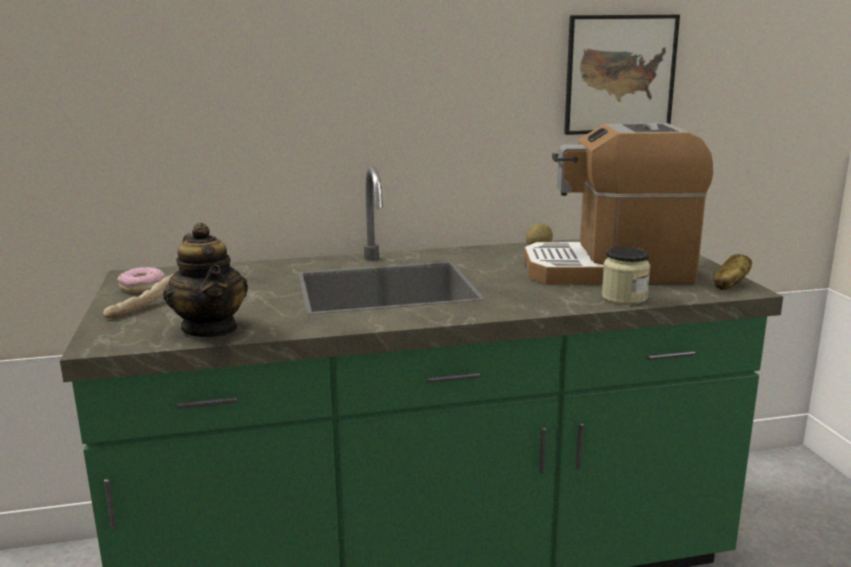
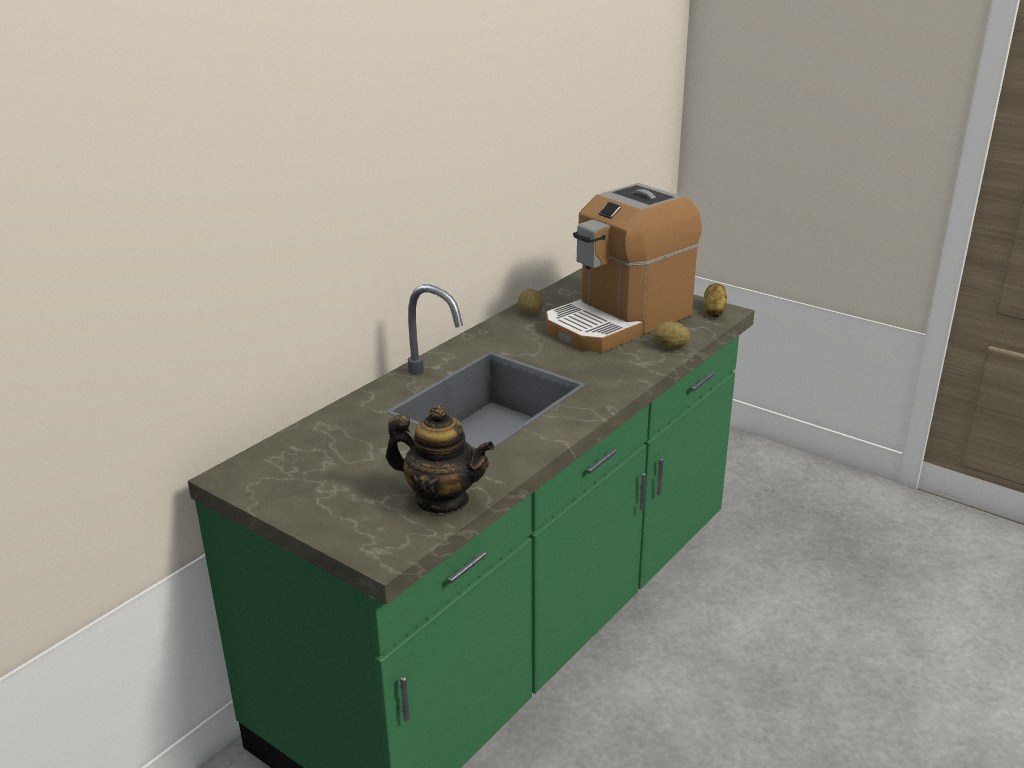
camera: 40 degrees left, 10 degrees up
bread [103,274,173,318] -> none
donut [117,267,165,293] -> none
picture [564,15,680,135] -> none
jar [602,247,650,305] -> potato [653,322,690,349]

